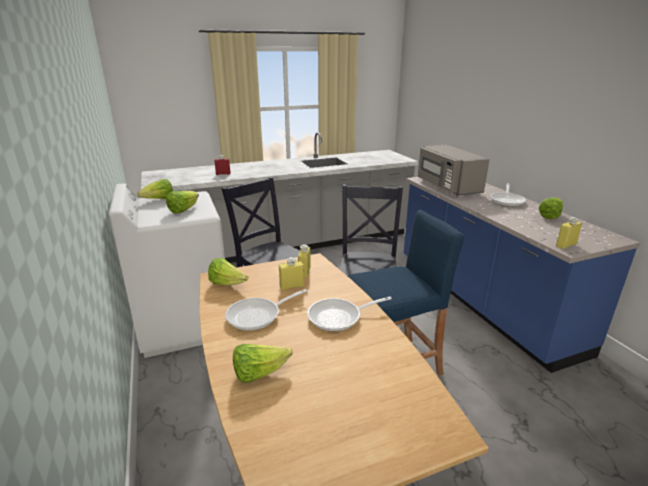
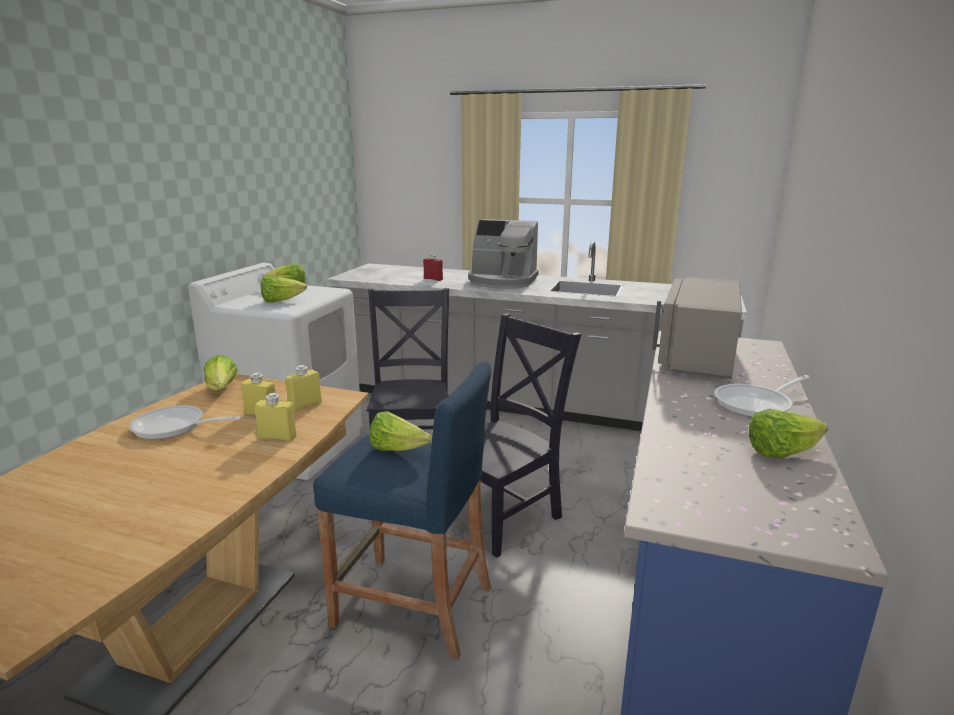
camera: 40 degrees right, 5 degrees down
lettuce [233,344,292,382] -> lettuce moved to [370,411,432,451]
frying pan [307,297,392,331] -> none
yellow bottle [556,217,582,249] -> yellow bottle moved to [254,393,296,441]
none -> coffee machine [468,219,539,289]

